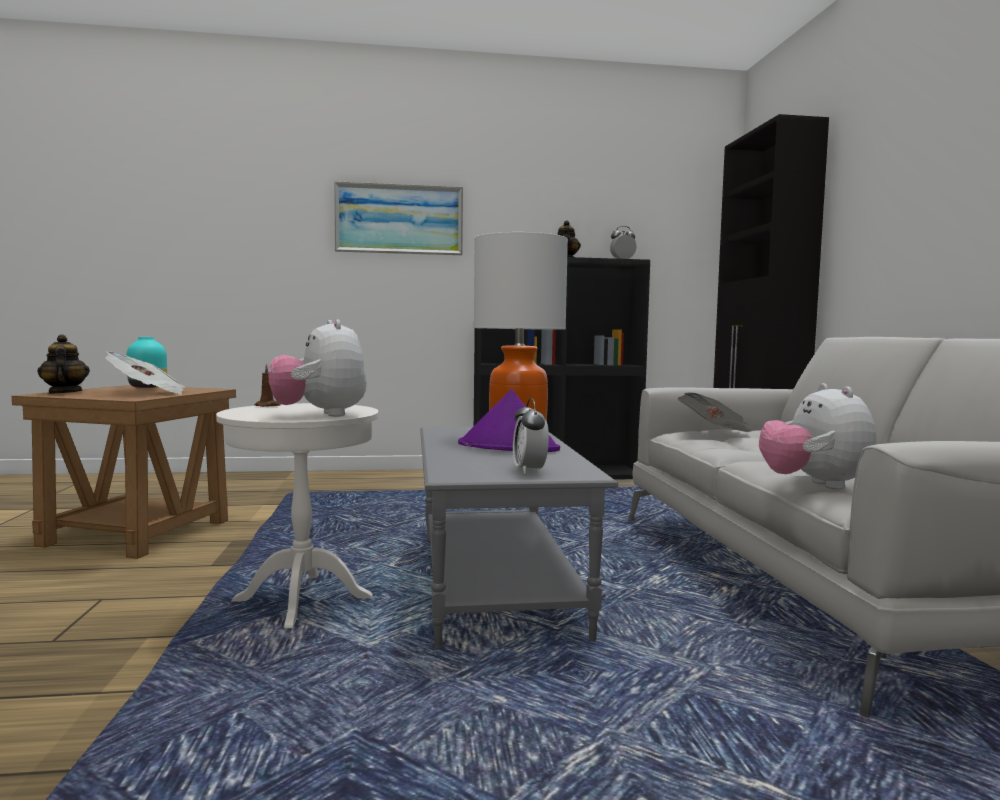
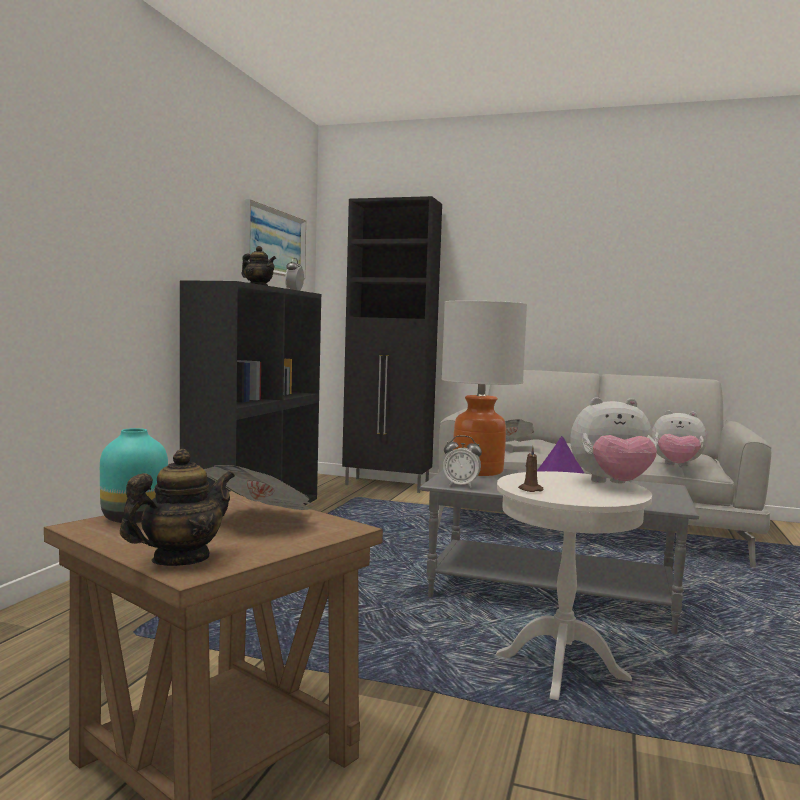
camera: 65 degrees left, 0 degrees up
teapot [37,334,90,394] -> teapot turned 135 degrees clockwise [120,449,235,566]
picture [334,181,463,255] -> picture moved to [244,199,306,280]
alarm clock [513,398,549,474] -> alarm clock moved to [443,435,482,488]

